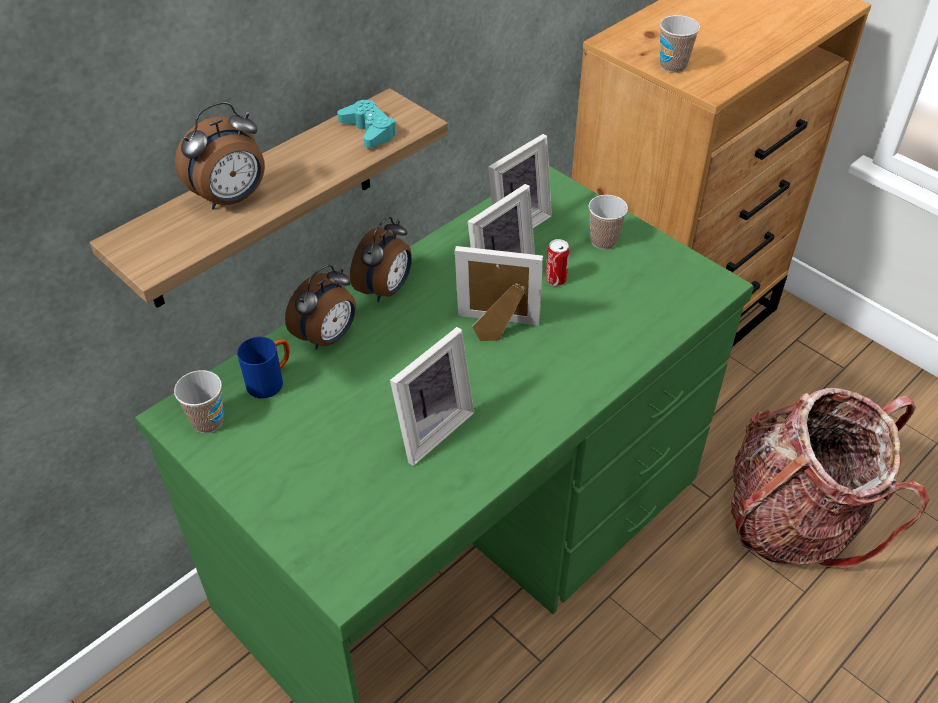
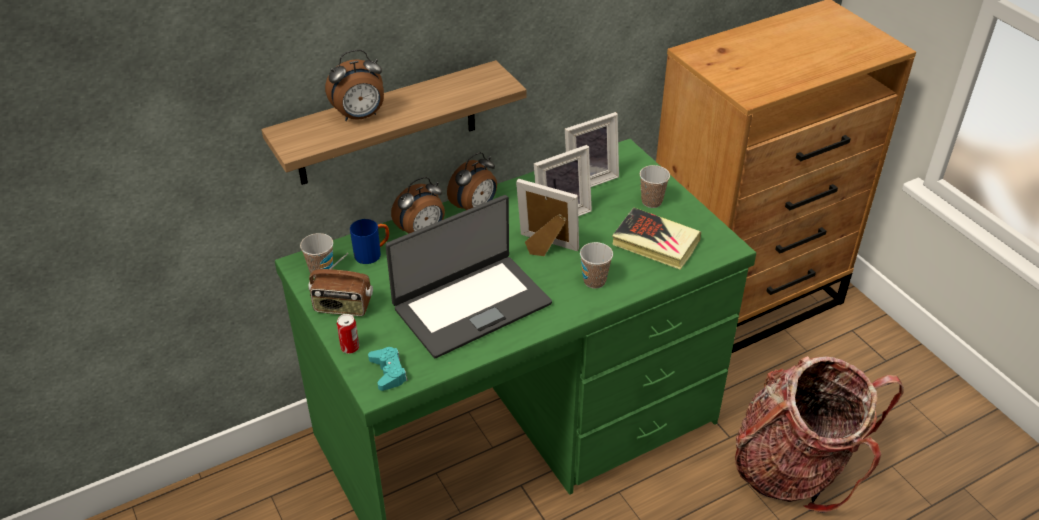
camera: 15 degrees right, 5 degrees down
turquoise game controller [337,100,397,148] -> turquoise game controller moved to [368,347,408,391]
picture frame [390,327,474,466] -> laptop [385,195,552,358]
can [546,239,570,286] -> can moved to [337,314,359,354]
cup [660,15,700,73] -> cup moved to [580,242,613,289]
none -> radio [308,253,373,316]
none -> book [612,207,701,270]

